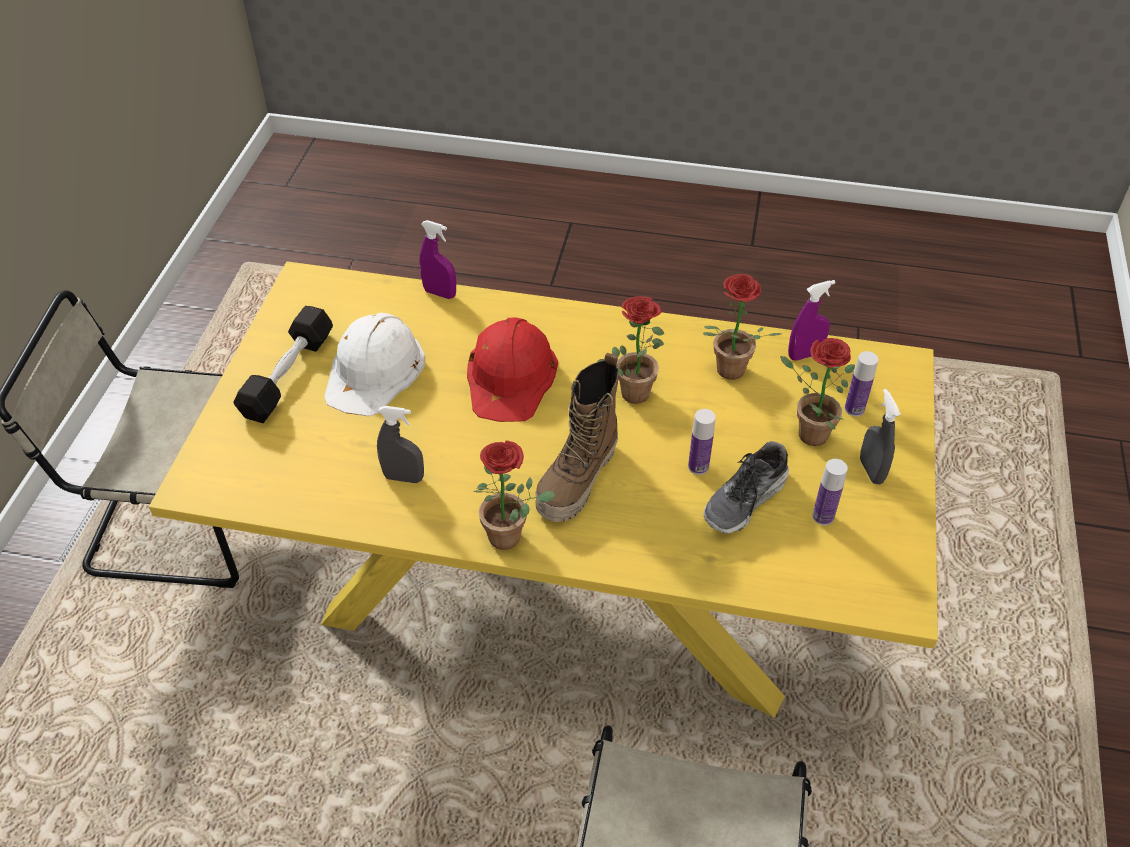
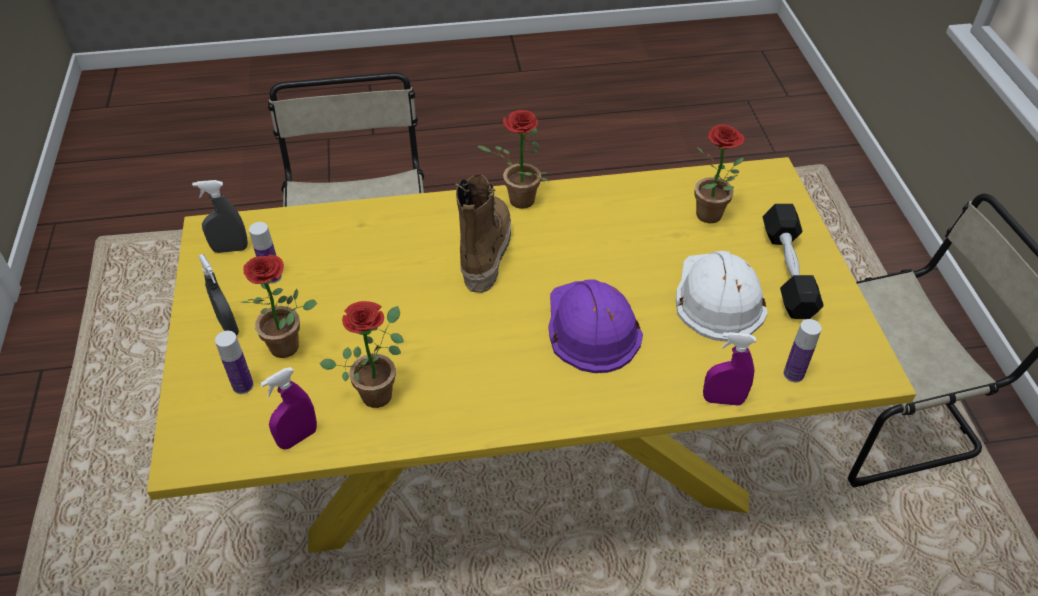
camera: 160 degrees right, 0 degrees up
grey spray bottle [377,406,424,483] -> grey spray bottle moved to [192,180,248,253]
red hard hat [467,317,558,422] -> purple hard hat [548,279,643,373]
potted plant [597,296,665,404] -> potted plant moved to [695,124,745,223]
bottle [688,409,716,475] -> bottle moved to [783,319,822,382]
shoe [703,441,789,533] -> none

